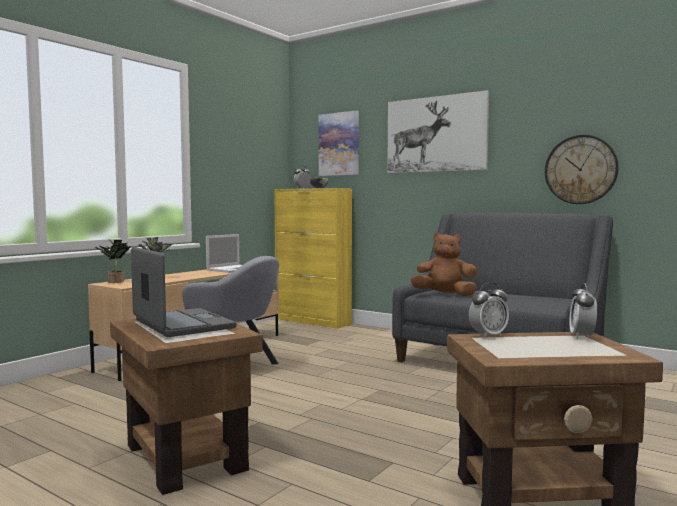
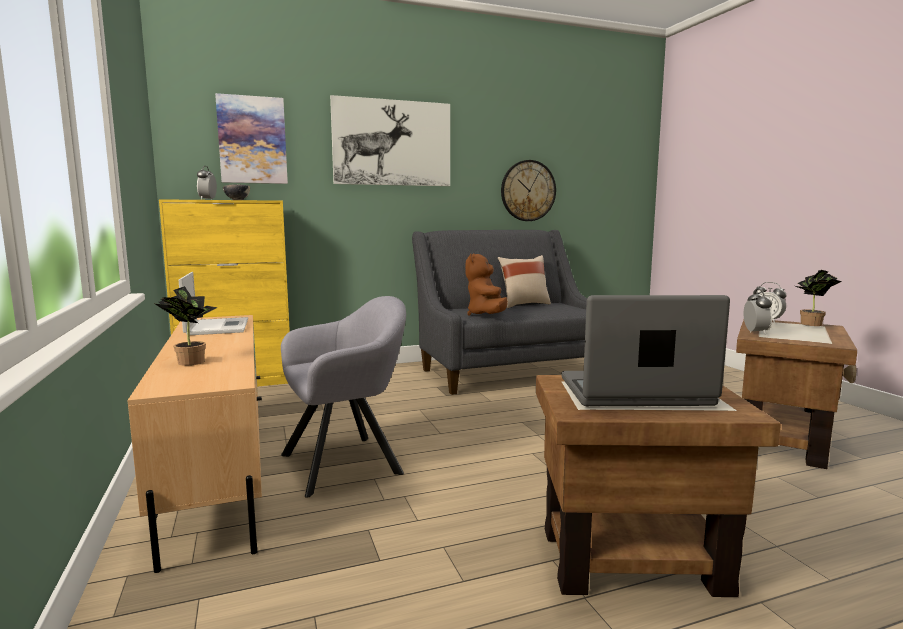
camera: 55 degrees left, 5 degrees up
potted plant [95,240,132,283] -> potted plant moved to [796,270,842,326]
brown plush toy [410,233,477,296] -> brown plush toy turned 45 degrees counterclockwise [465,253,508,316]
none -> beige pillow [498,255,551,308]

